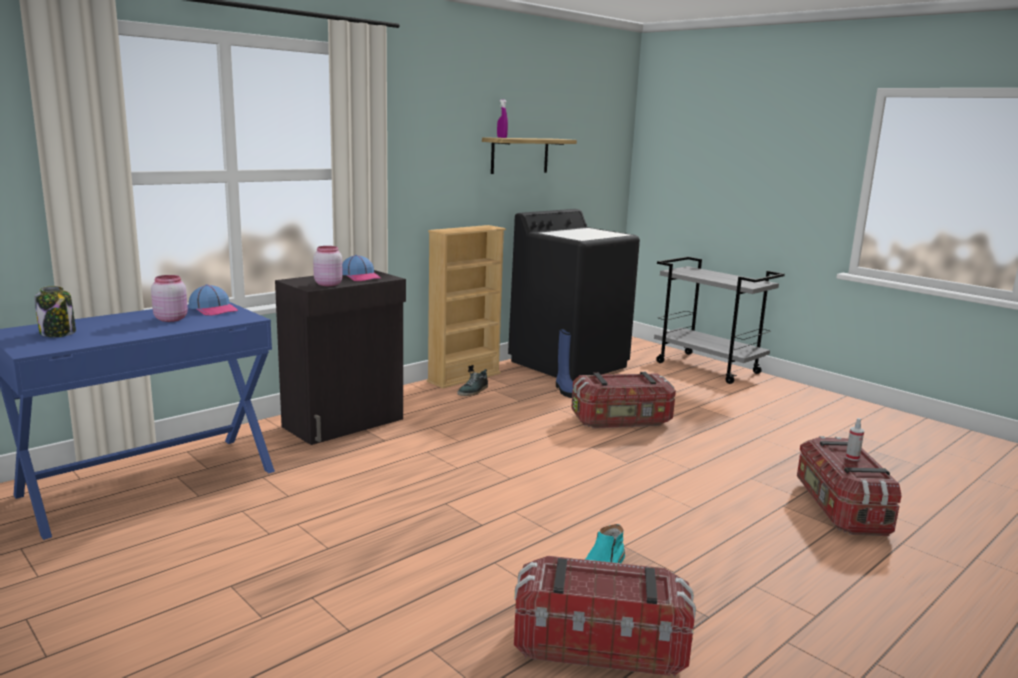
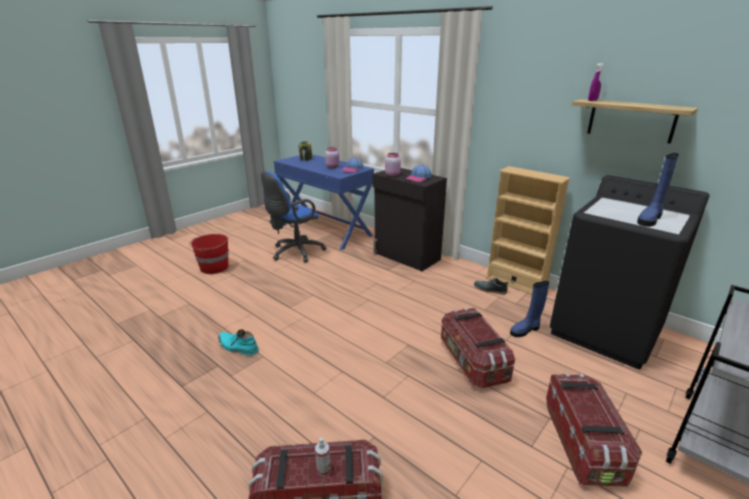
camera: 85 degrees right, 10 degrees up
storage box [514,556,696,677] -> storage box moved to [546,373,642,487]
none -> red bucket [189,234,229,274]
none -> blue office chair [261,171,327,262]
none -> blue boot [637,153,679,227]

